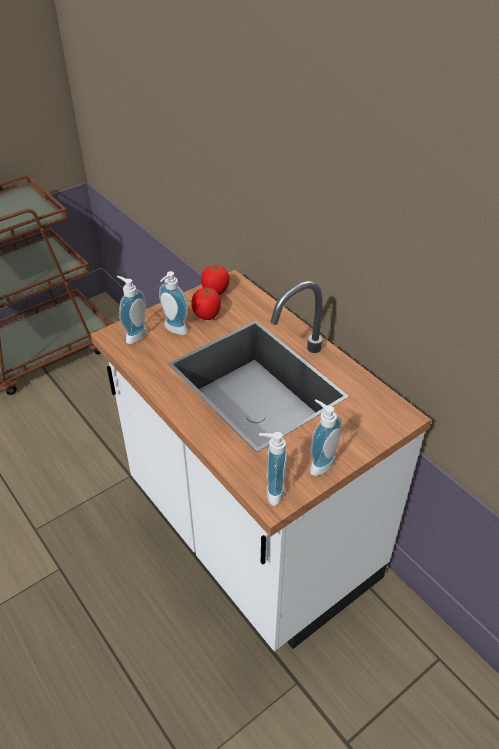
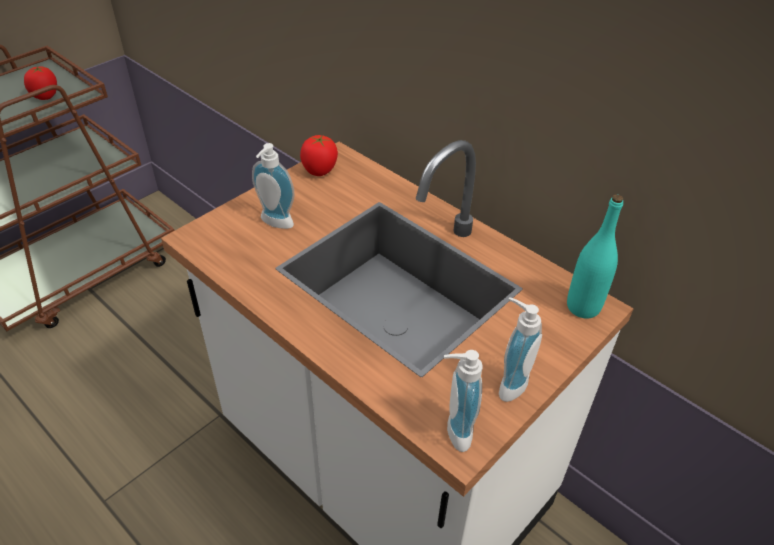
camera: 10 degrees left, 0 degrees up
soap dispenser [117,276,148,344] -> none
tomato [191,288,221,320] -> tomato moved to [24,66,57,100]
none -> turquoise bottle [567,194,623,318]

